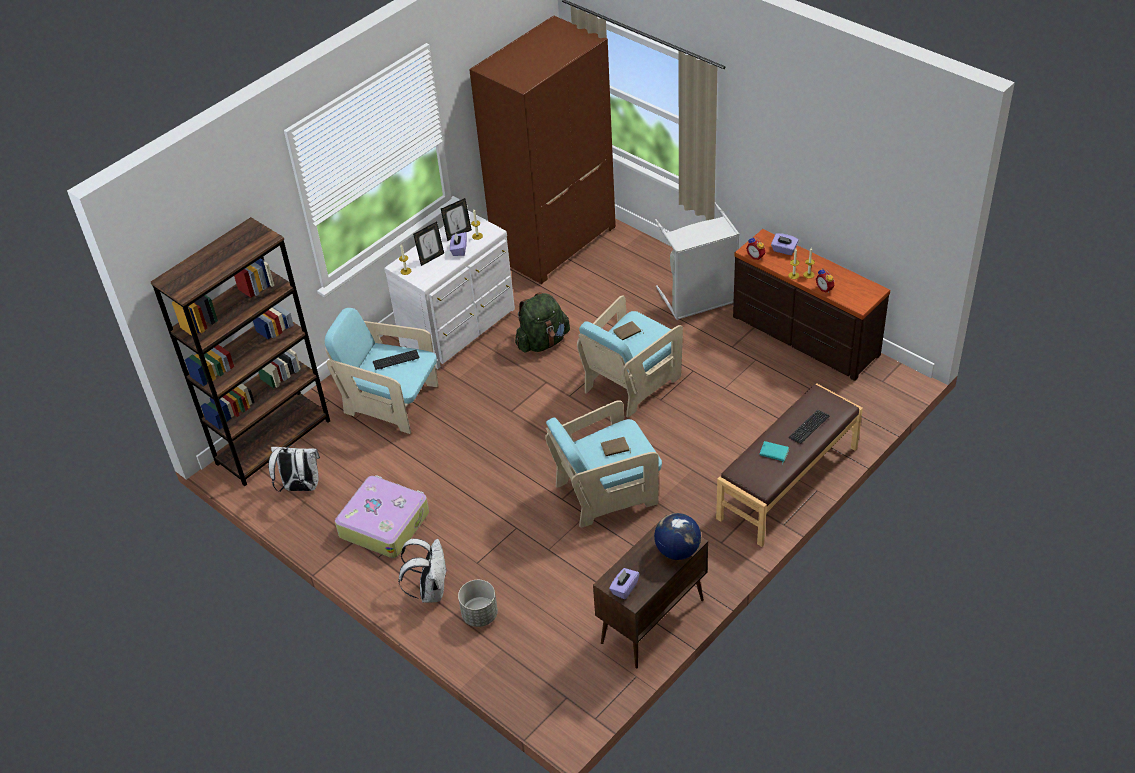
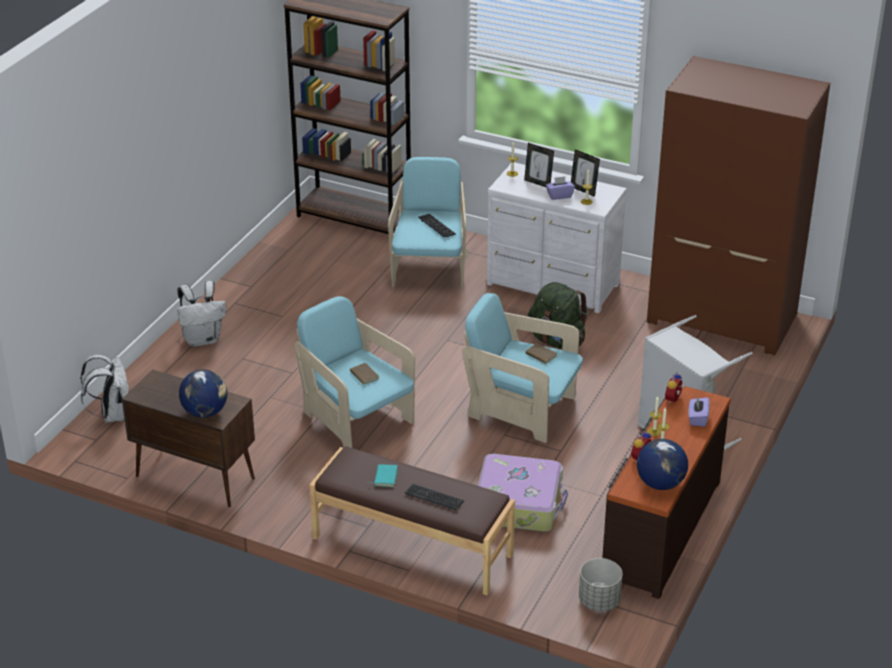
camera: 70 degrees right, 10 degrees down
white backpack [268,445,320,492] -> white backpack moved to [80,355,130,423]
suitcase [335,475,429,558] -> suitcase moved to [478,454,568,532]
grey planter [458,580,498,627] -> grey planter moved to [579,558,623,612]
purple tissue box [609,568,639,600] -> none
none -> globe [637,439,688,490]

